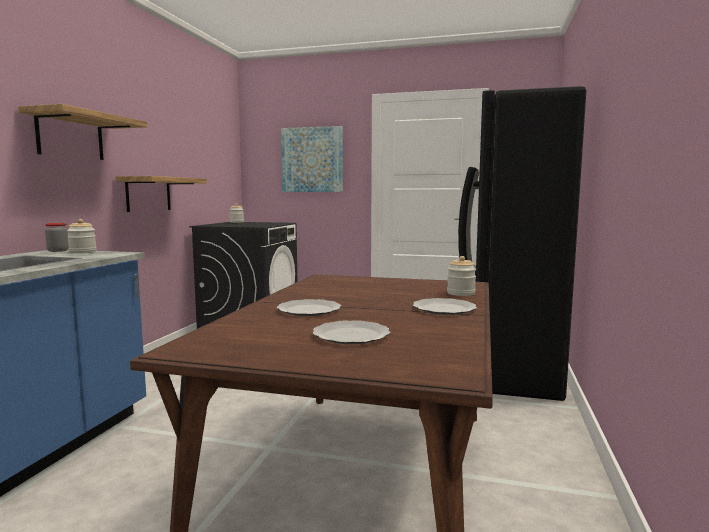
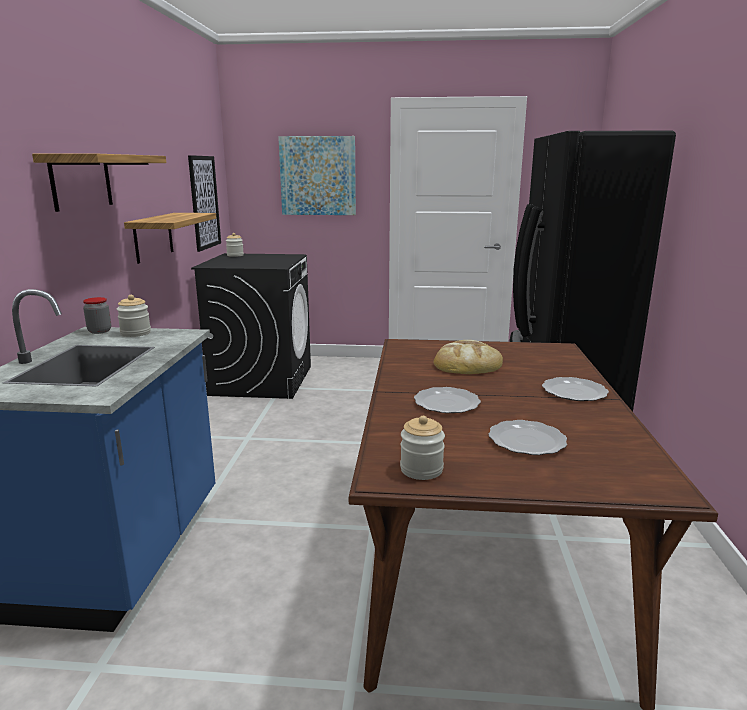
camera: 10 degrees left, 10 degrees up
jar [447,256,476,296] -> jar moved to [400,416,445,480]
none -> picture [188,155,221,252]
none -> bread [434,340,503,374]

